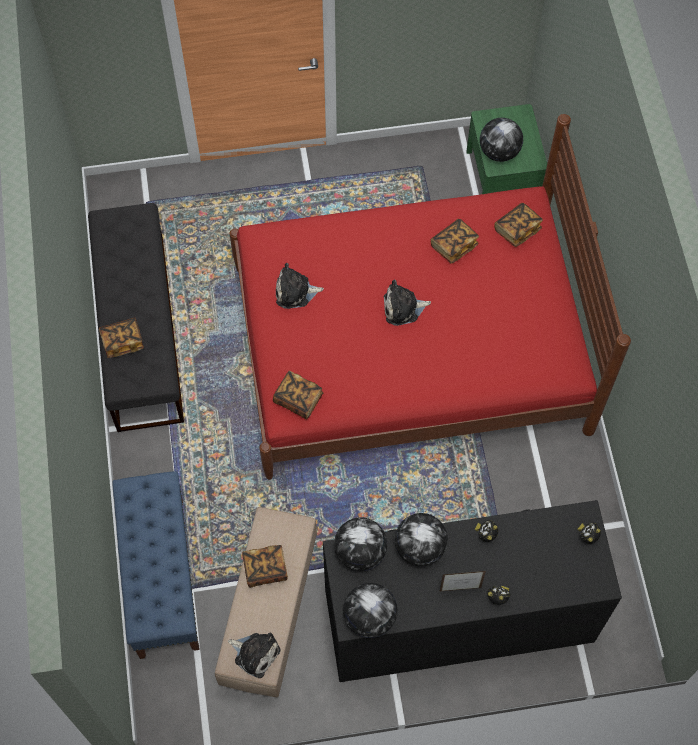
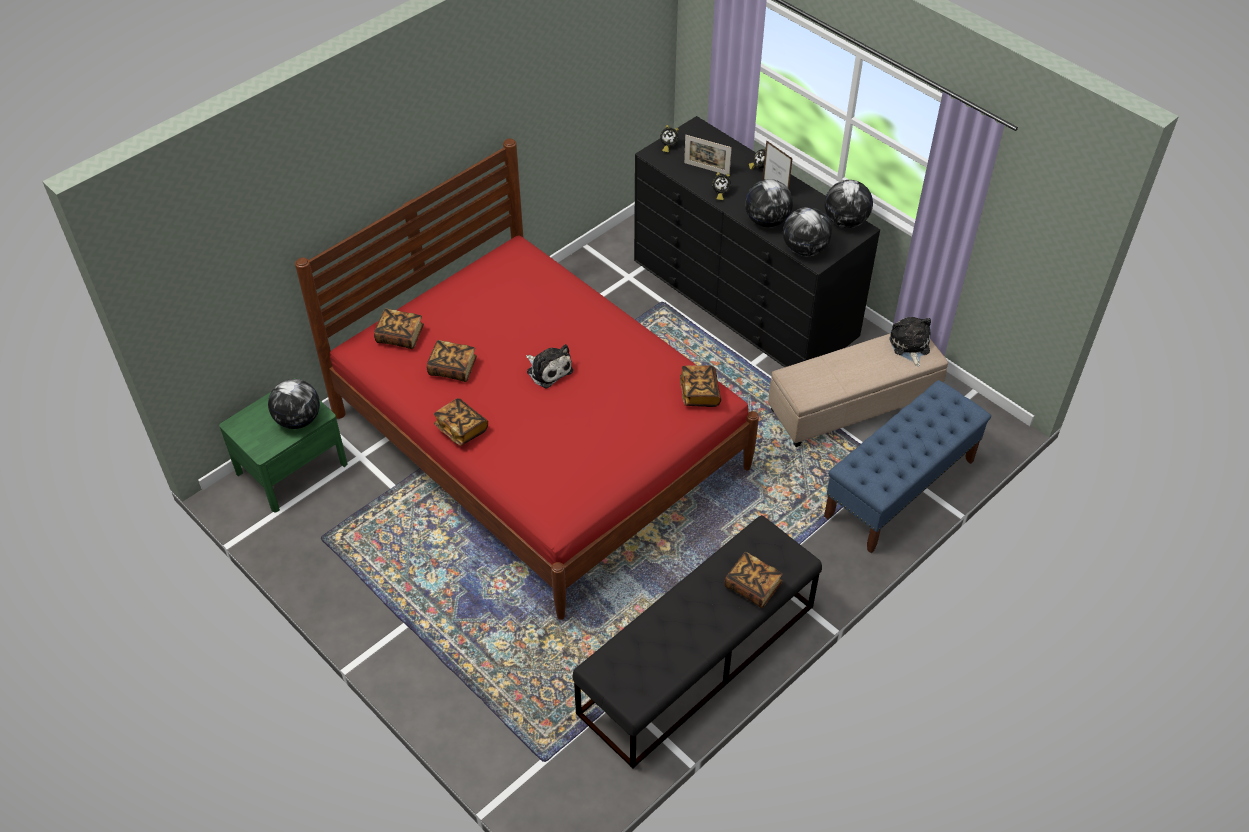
camera: 125 degrees left, 15 degrees down
book [242,545,288,588] -> book moved to [434,398,488,446]
plush toy [276,263,324,309] -> none
none -> picture frame [684,135,732,175]

